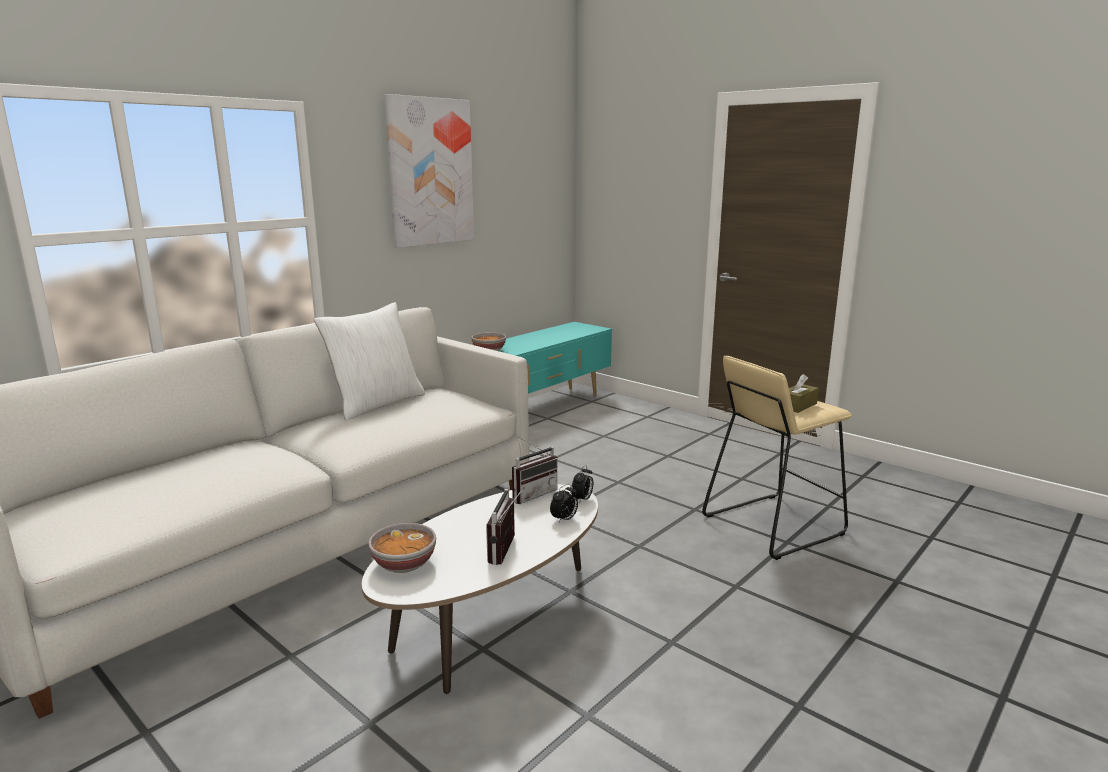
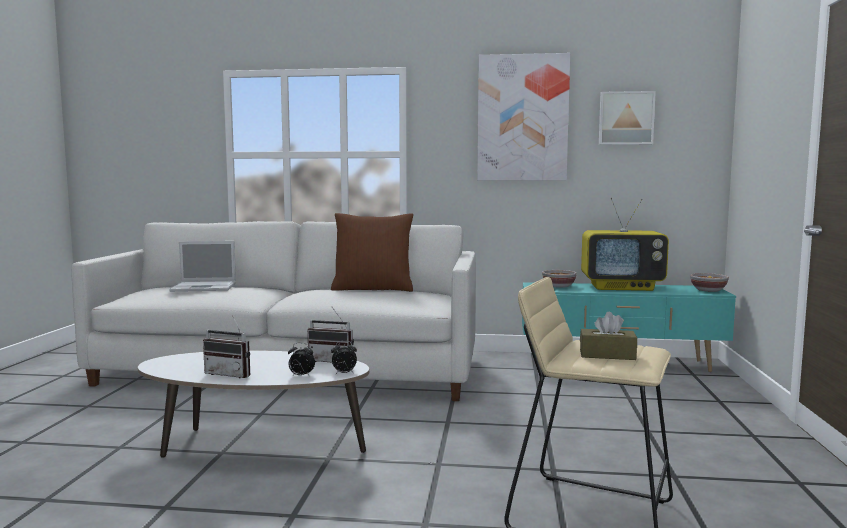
camera: 55 degrees right, 10 degrees down
white pillow [313,302,425,420] -> brown pillow [331,213,413,292]
bowl [368,523,436,573] -> bowl moved to [690,273,729,292]
radio [486,486,525,565] -> radio turned 135 degrees counterclockwise [203,316,250,378]
none -> laptop [169,241,236,292]
none -> television [581,198,669,291]
none -> picture [599,91,656,145]

